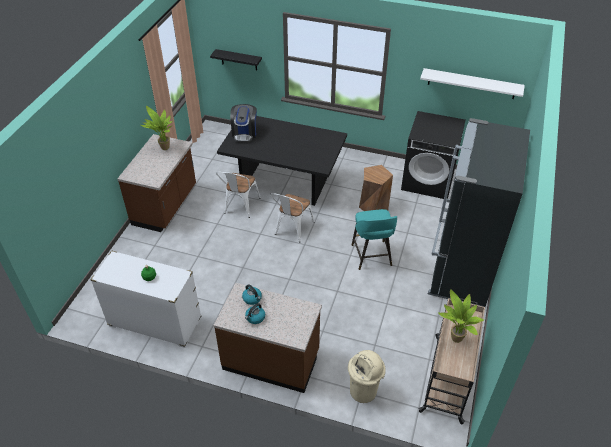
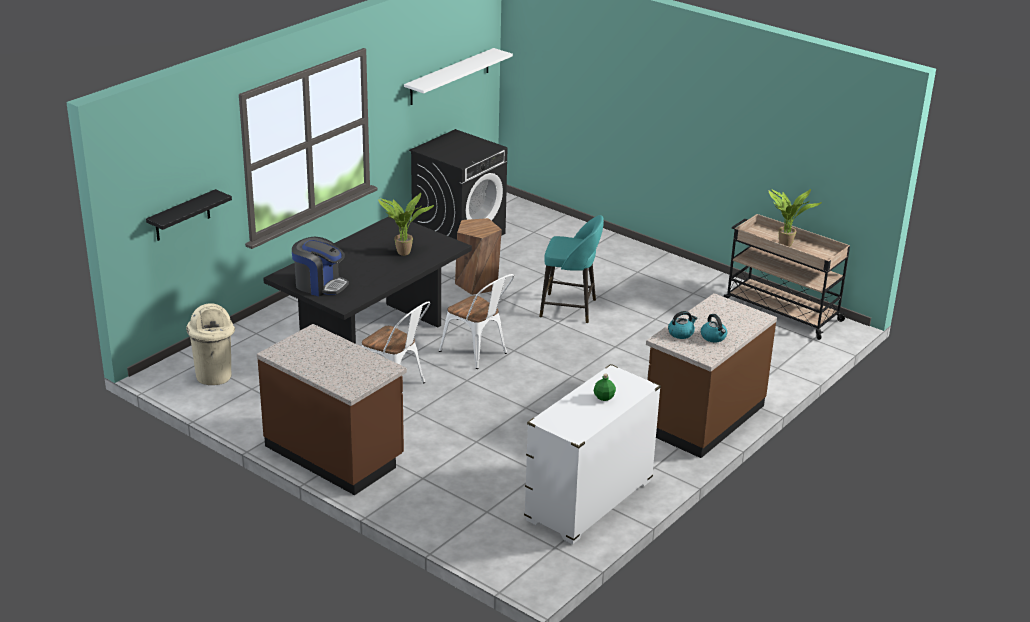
camera: 70 degrees left, 15 degrees down
potted plant [141,106,173,150] -> potted plant moved to [378,193,434,256]
beige trash can [348,350,386,403] -> beige trash can moved to [186,303,235,385]
black fridge [428,118,530,307] -> none

